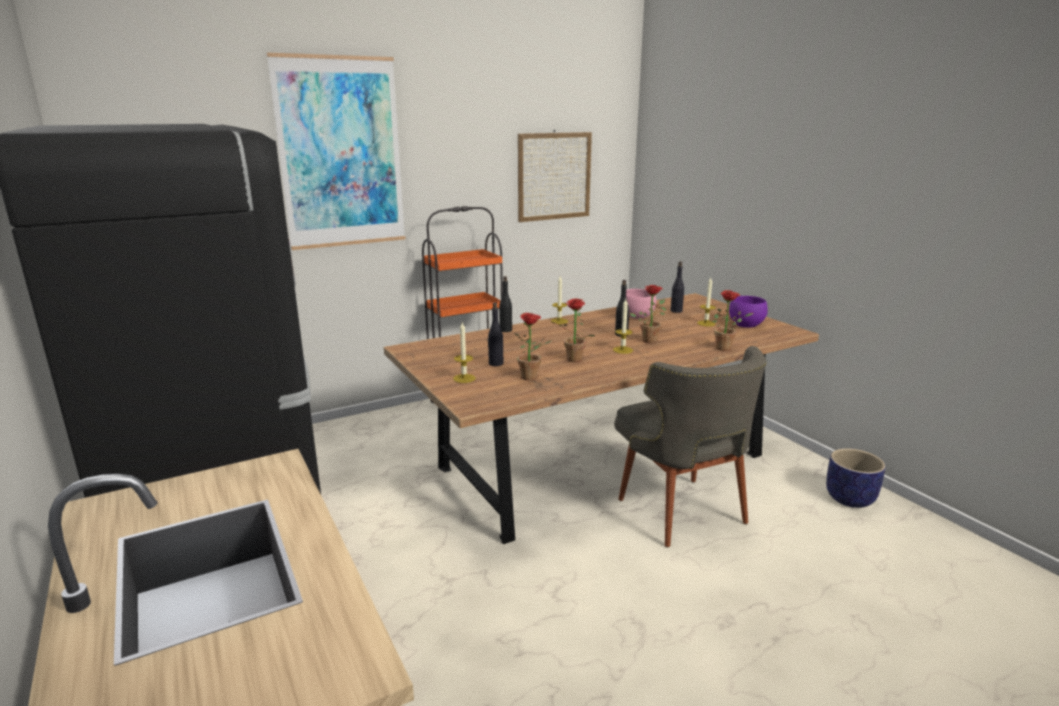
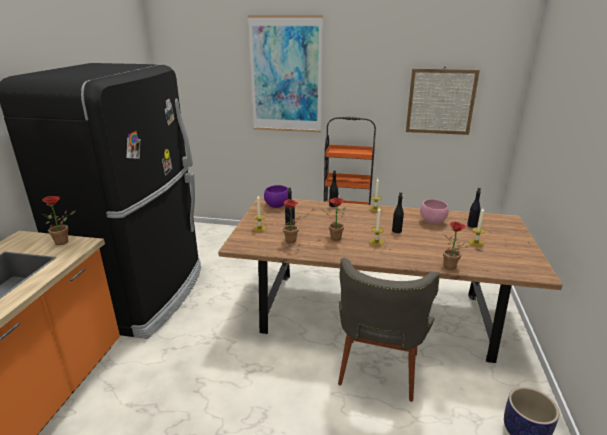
camera: 40 degrees right, 5 degrees up
potted plant [629,285,667,344] -> potted plant moved to [42,196,76,245]
purple bowl [729,296,768,328] -> purple bowl moved to [264,185,288,208]

